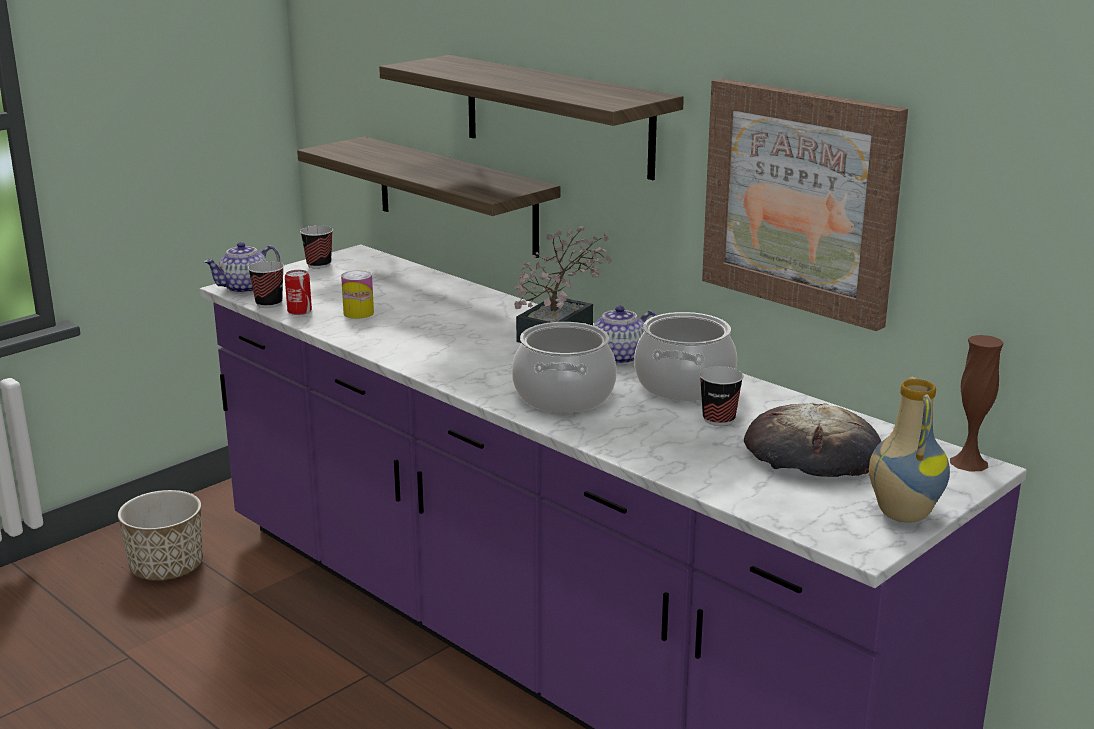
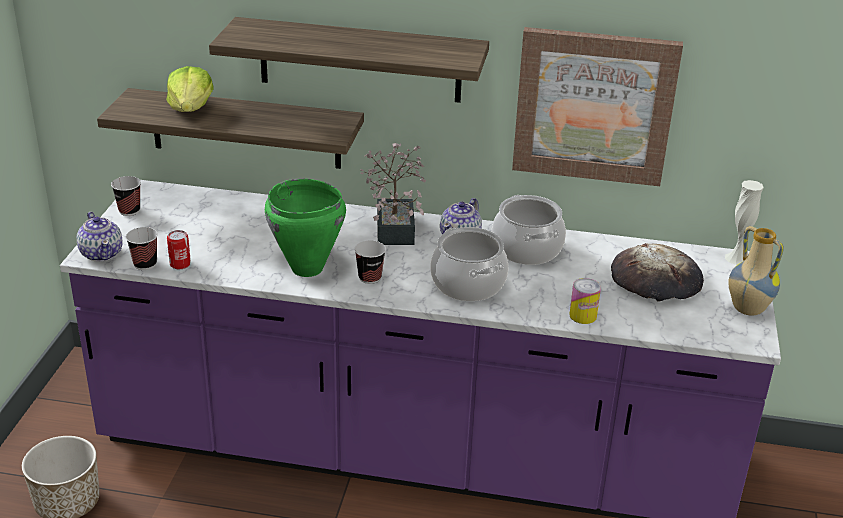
camera: 35 degrees left, 10 degrees up
teapot [203,242,280,294] -> teapot turned 45 degrees counterclockwise [77,212,123,262]
can [341,270,374,319] -> can moved to [569,278,601,324]
cup [699,366,744,426] -> cup moved to [354,240,386,284]
brown vase [950,335,1004,471] -> white vase [725,180,764,265]
none -> lettuce [167,66,213,112]
none -> green cooking pot [265,179,346,277]

